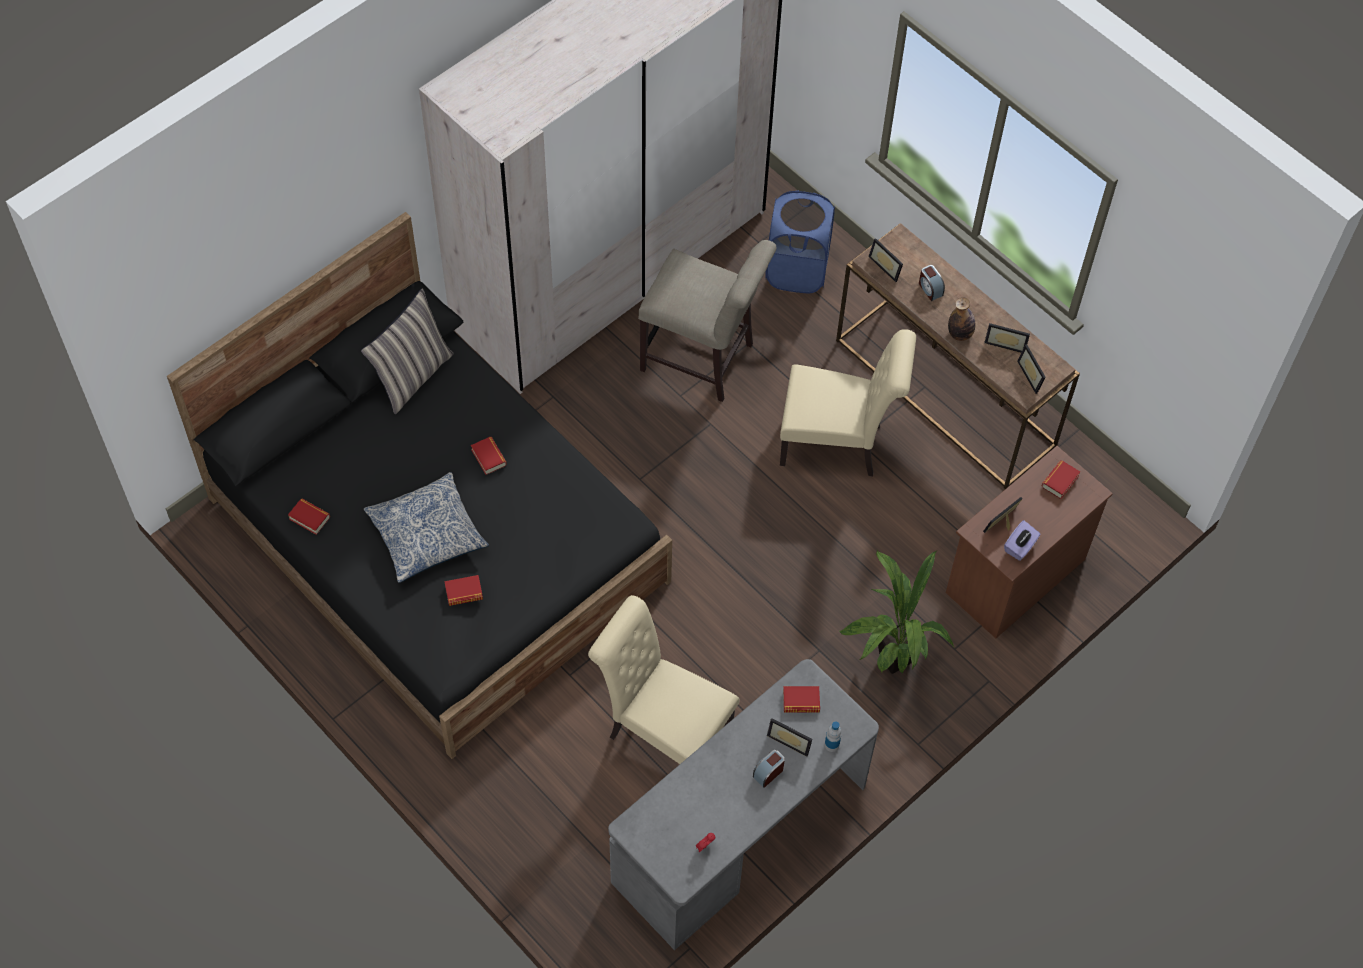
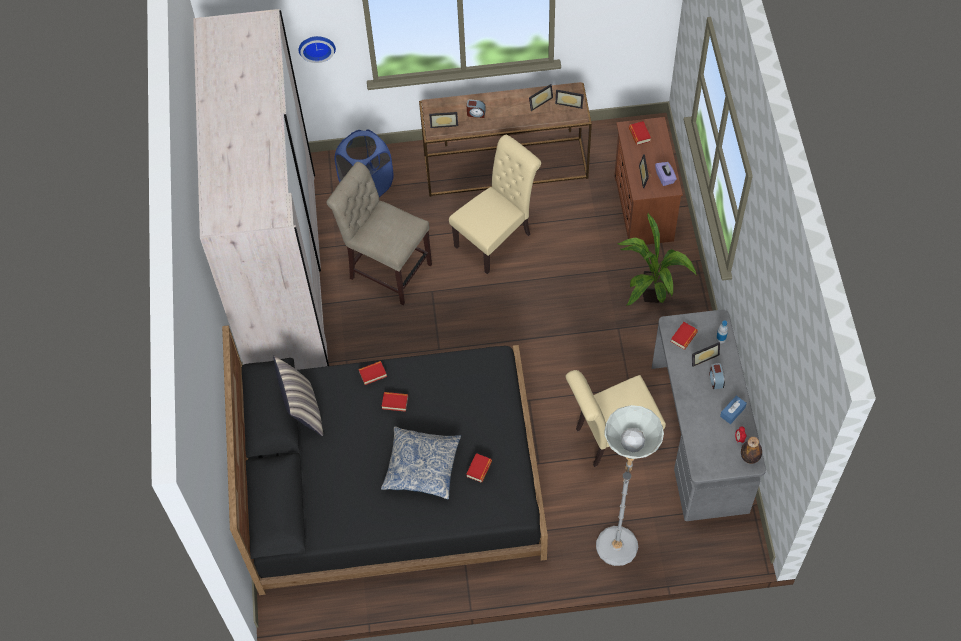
camera: 50 degrees left, 0 degrees up
book [288,498,330,535] -> book moved to [359,361,387,385]
beige chair [638,240,776,402] -> beige chair turned 120 degrees counterclockwise [327,162,432,305]
bottle [948,297,975,341] -> bottle moved to [741,437,762,464]
none -> wall clock [298,36,336,63]
none -> grey floor lamp [596,405,664,566]
none -> blue tissue box [720,395,747,424]

